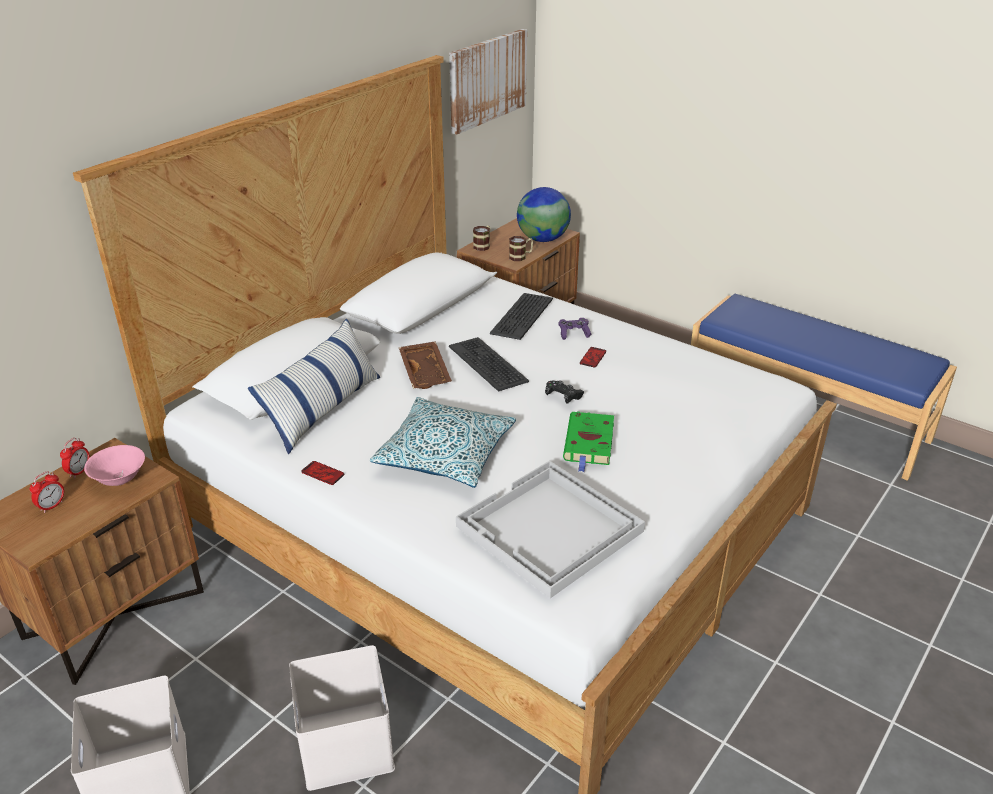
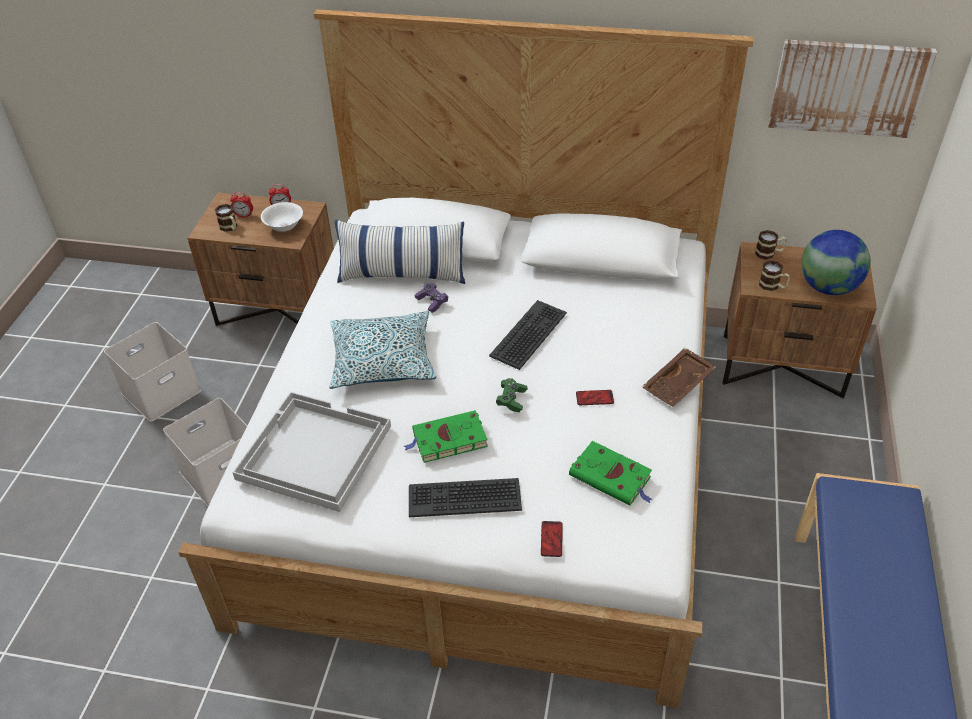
camera: 65 degrees right, 10 degrees up
pink bowl [84,445,145,486] -> white bowl [261,202,303,232]
phone [301,461,344,485] -> phone moved to [541,521,563,557]
brown tray [398,341,452,389] -> brown tray moved to [642,348,716,407]
keyboard [490,293,553,340] -> keyboard moved to [409,478,522,517]
black game controller [545,381,584,404] -> green game controller [496,378,528,412]
purple game controller [558,318,591,340] -> purple game controller moved to [414,283,448,313]
none -> mug [215,204,237,232]
none -> green book [569,441,652,506]

